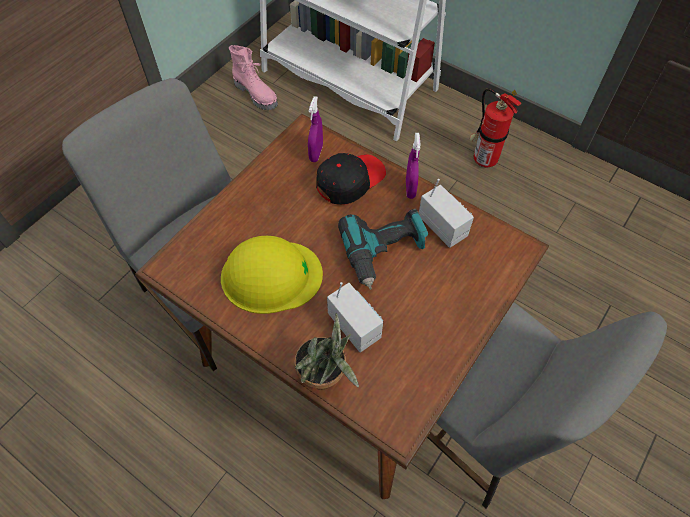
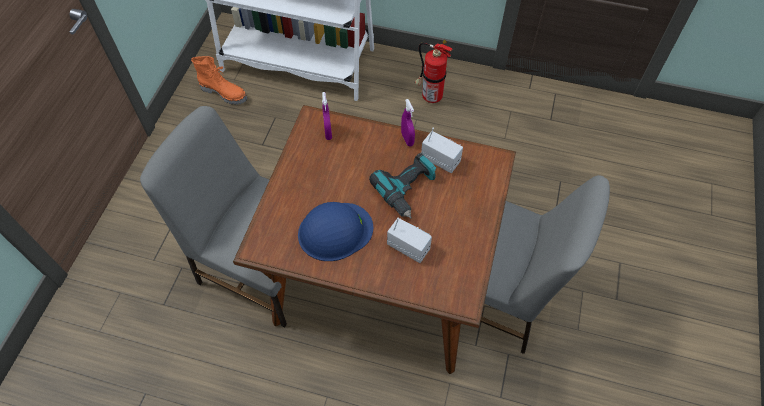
camera: 20 degrees left, 0 degrees up
yellow hard hat [221,236,323,314] -> blue hard hat [298,202,373,261]
pink boot [229,45,278,110] -> orange boot [191,56,247,105]
potted plant [295,313,359,390] -> none
black cap [316,153,386,205] -> none

